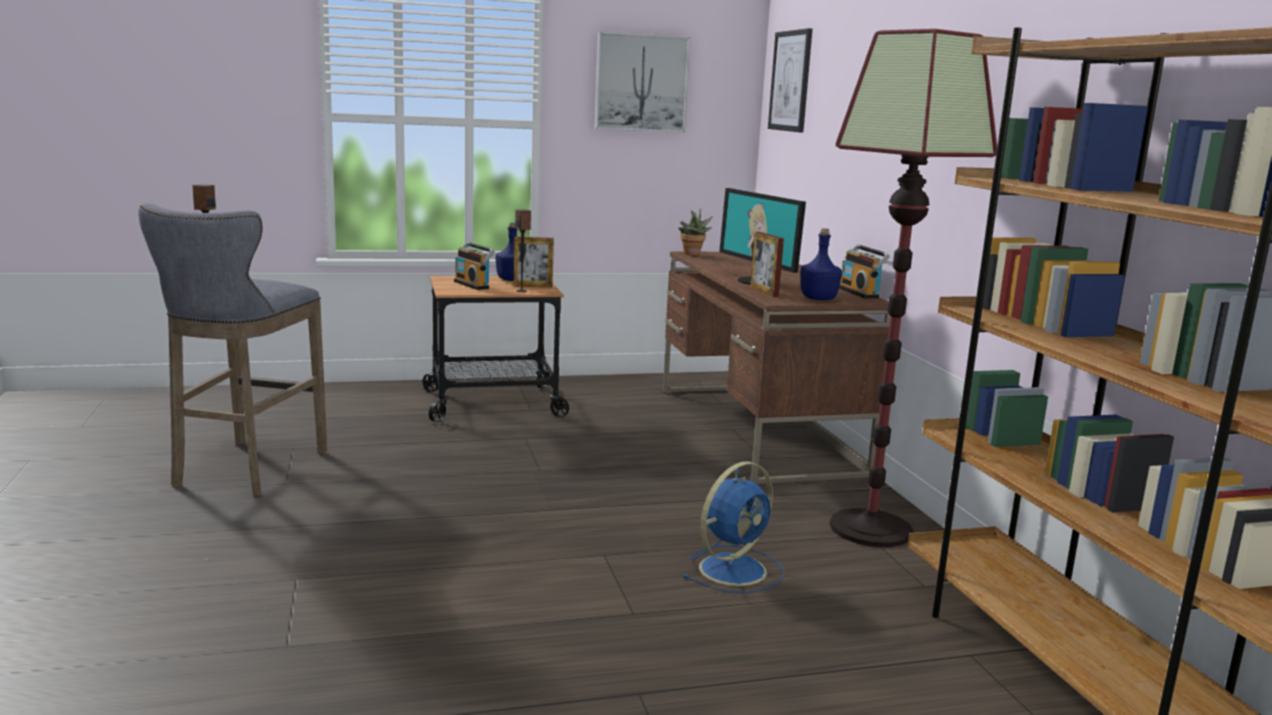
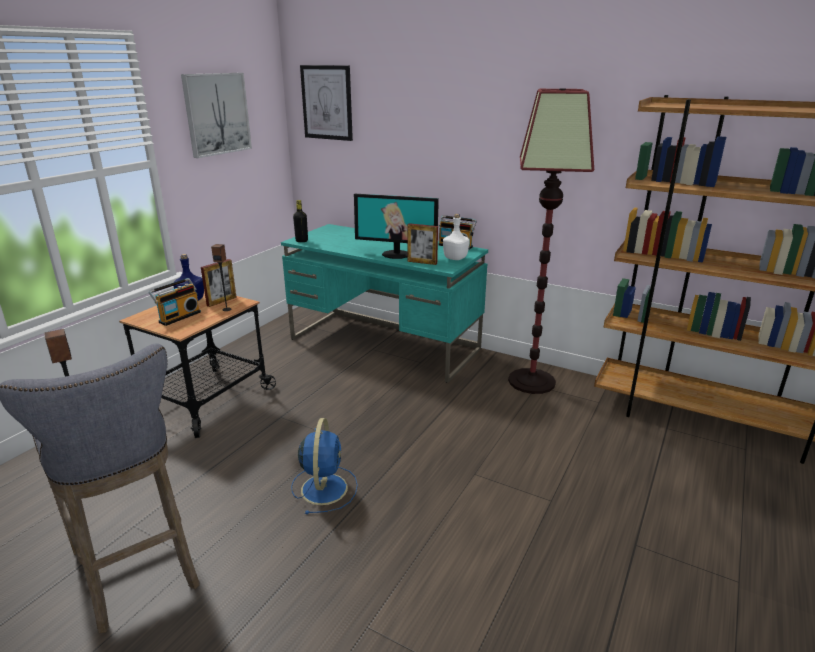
camera: 45 degrees left, 10 degrees up
radio [454,242,495,290] -> radio turned 60 degrees counterclockwise [149,278,201,326]
brown desk [663,251,890,484] -> turquoise desk [281,224,488,383]
potted plant [678,208,713,255] -> black bottle [293,200,308,242]
blue fan [682,461,784,593] -> blue fan moved to [291,418,358,514]
blue bottle [801,228,842,300] -> white bottle [443,214,470,260]

